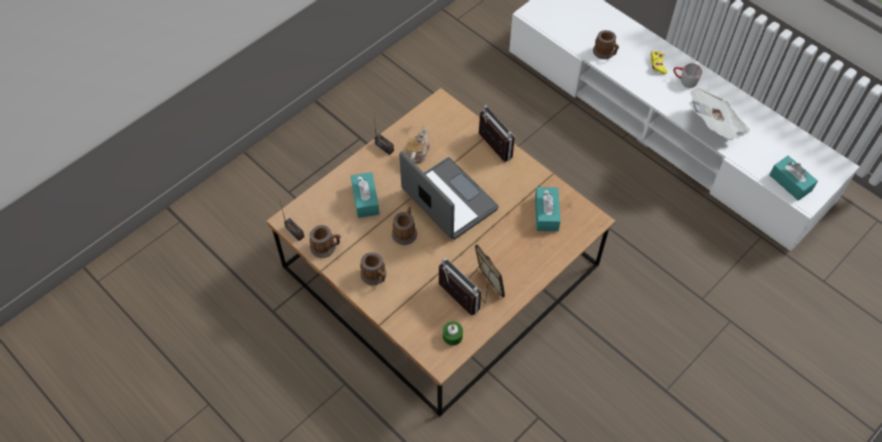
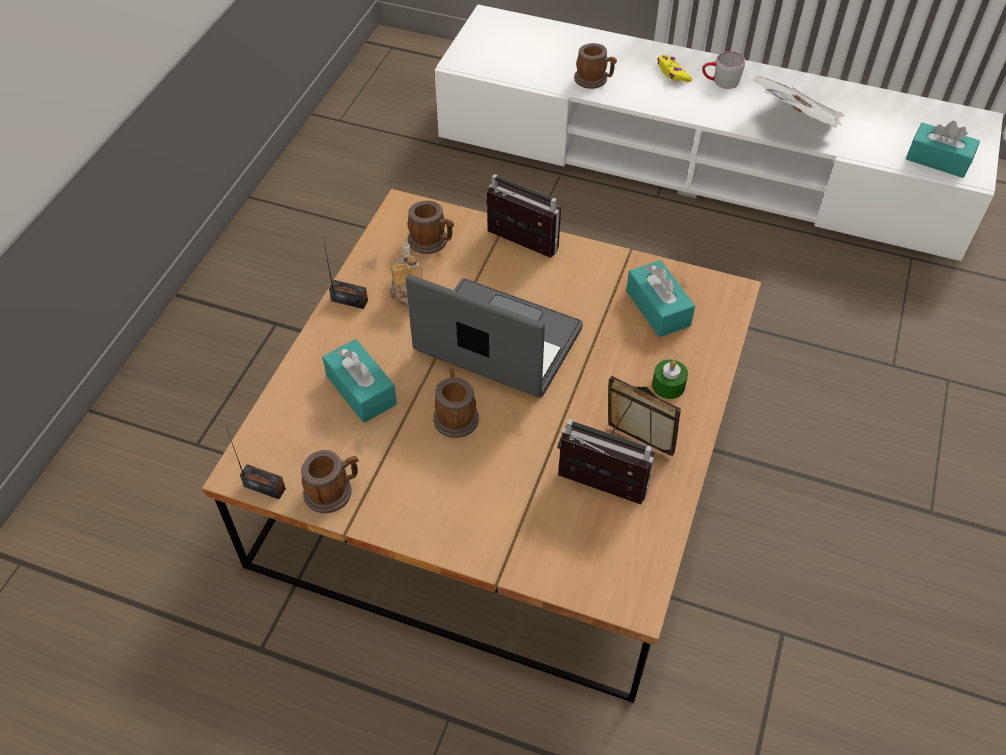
camera: 25 degrees left, 5 degrees down
mug [360,252,386,285] -> mug moved to [407,200,454,254]
green candle [443,321,463,346] -> green candle moved to [652,359,688,399]

